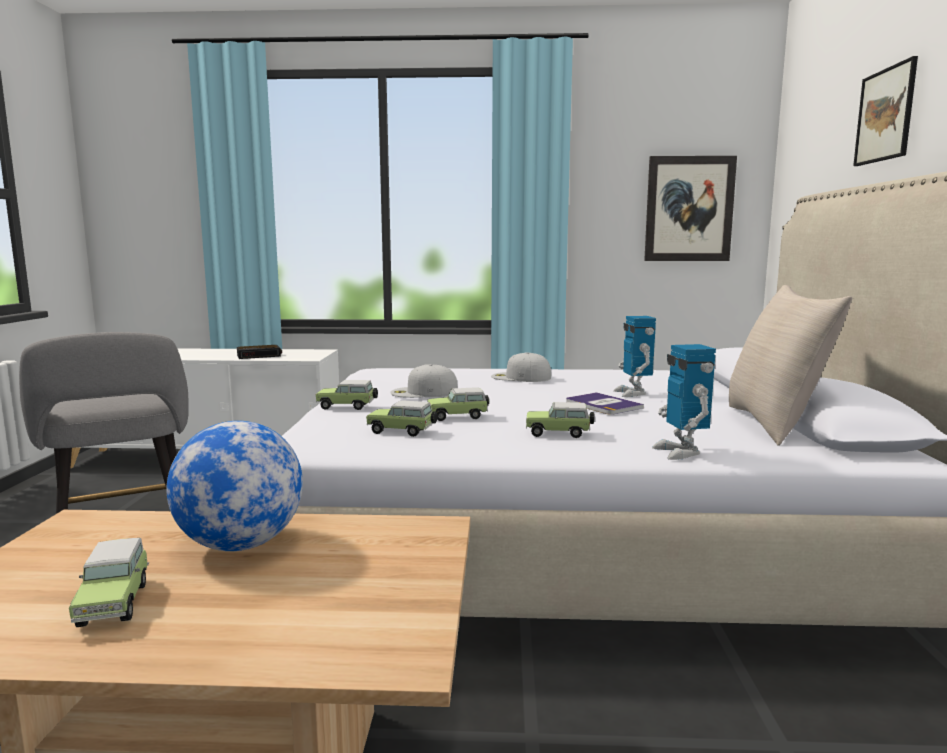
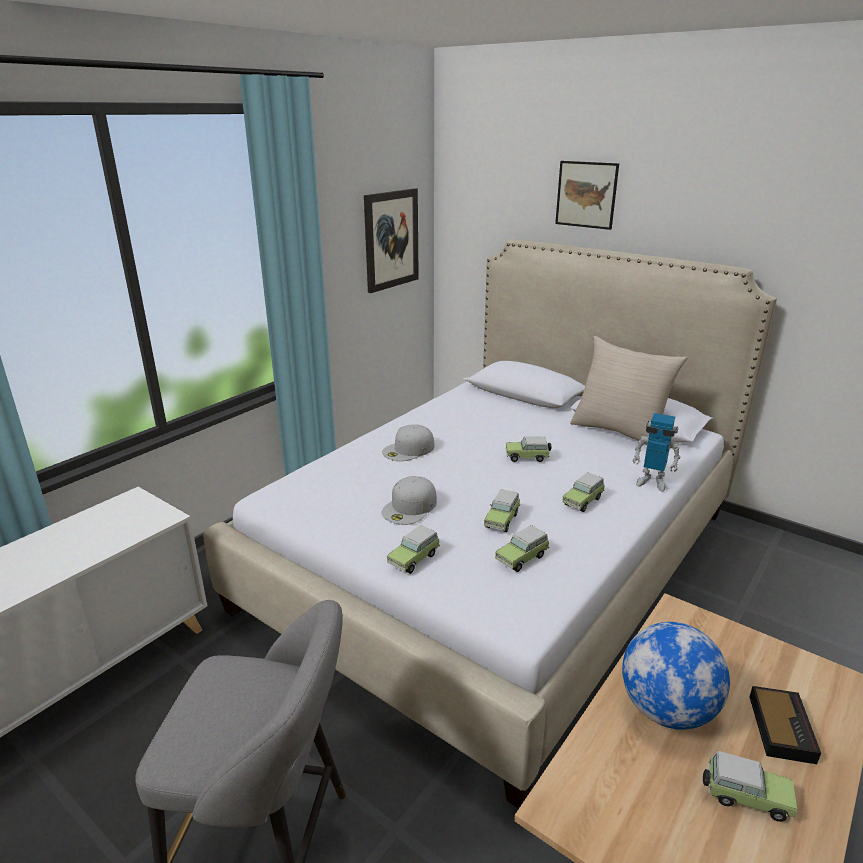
camera: 55 degrees left, 15 degrees up
alarm clock [237,345,282,359] -> alarm clock moved to [749,686,821,764]
book [566,392,644,415] -> toy car [506,437,551,462]
toy robot [613,316,656,397] -> none

